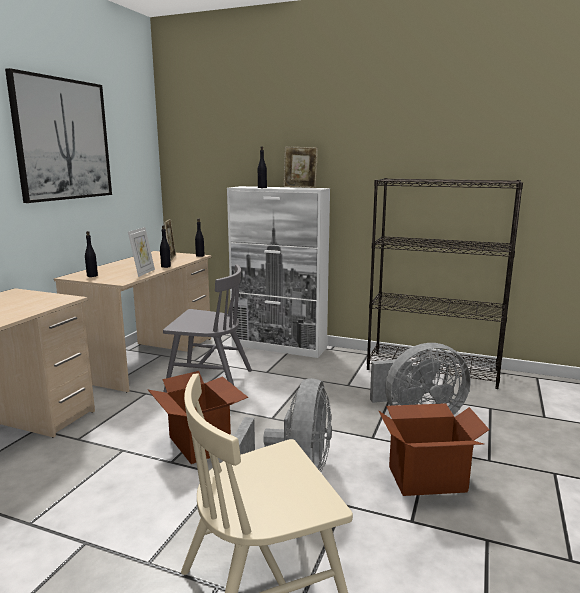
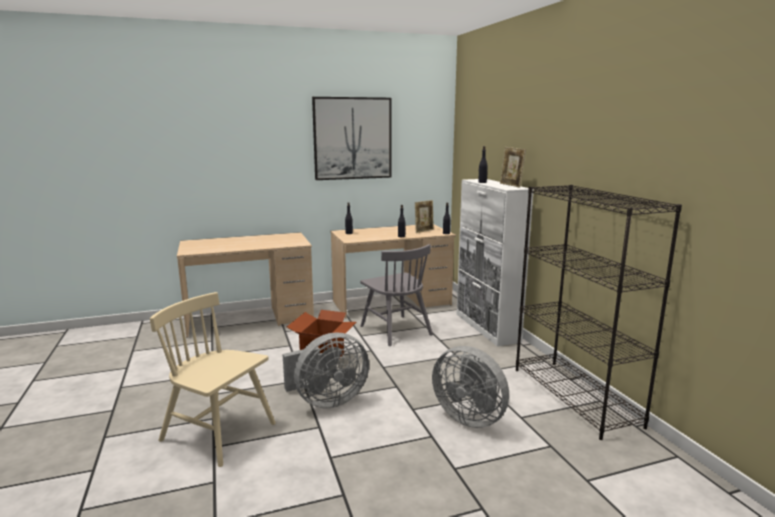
camera: 50 degrees right, 0 degrees up
picture frame [128,227,155,277] -> none
cardboard box [379,403,489,496] -> none

